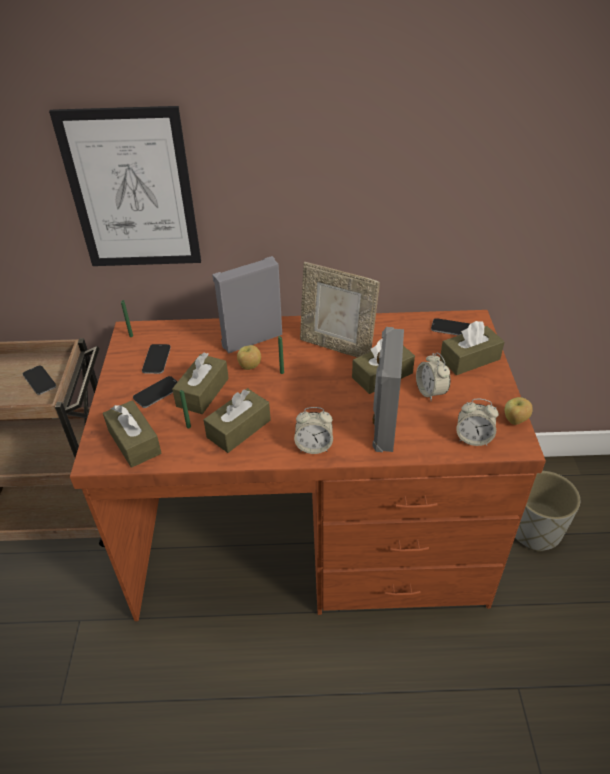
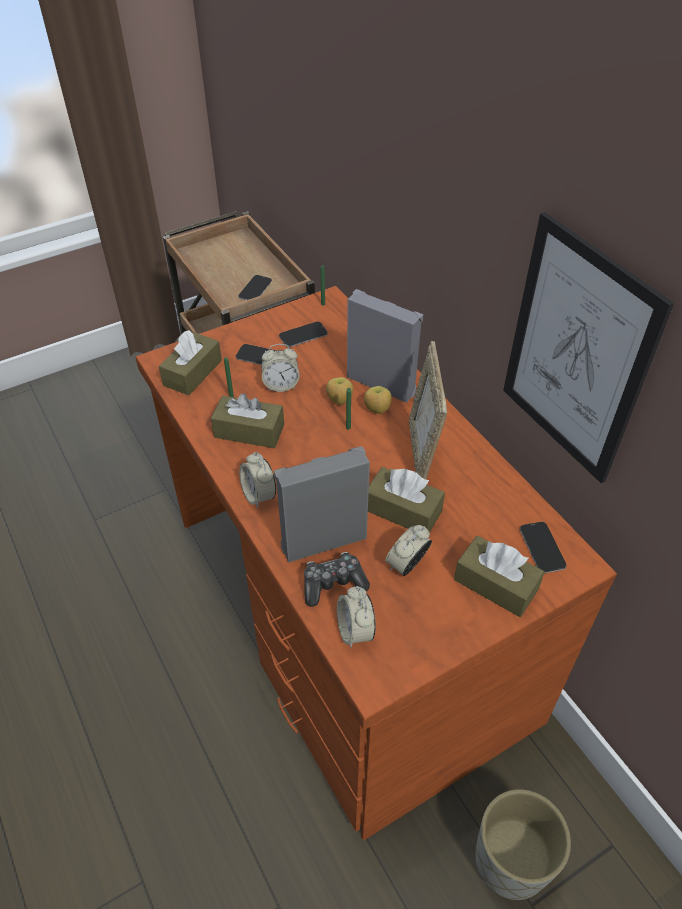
camera: 60 degrees right, 5 degrees up
picture [49,106,201,266] -> picture moved to [503,212,674,484]
brown tissue box [172,353,229,414] -> alarm clock [261,344,300,392]
apple [505,397,533,425] -> apple moved to [364,386,392,414]
none -> game controller [304,552,370,607]

